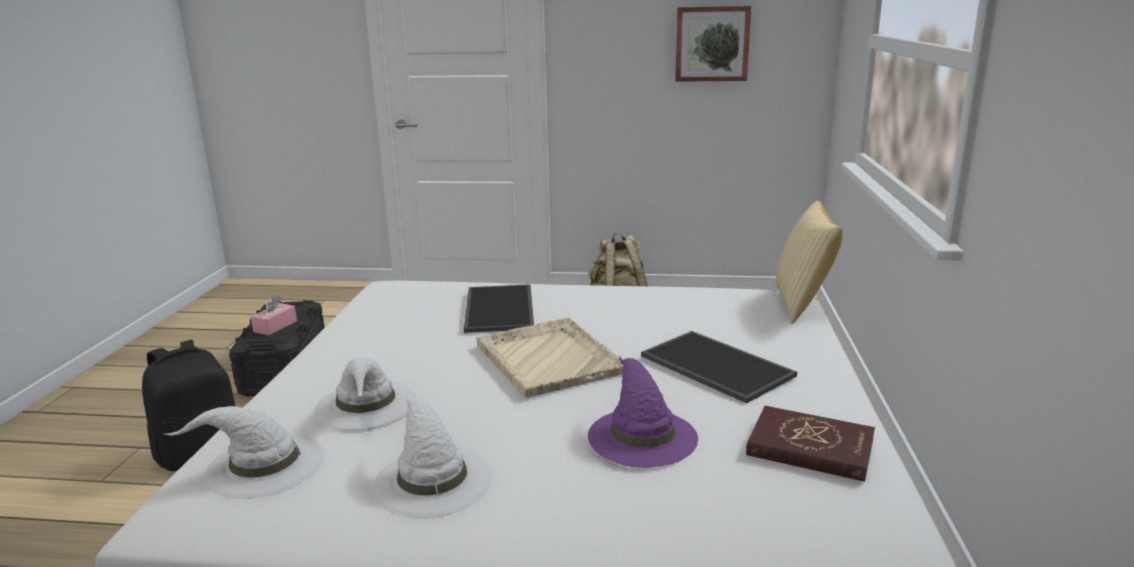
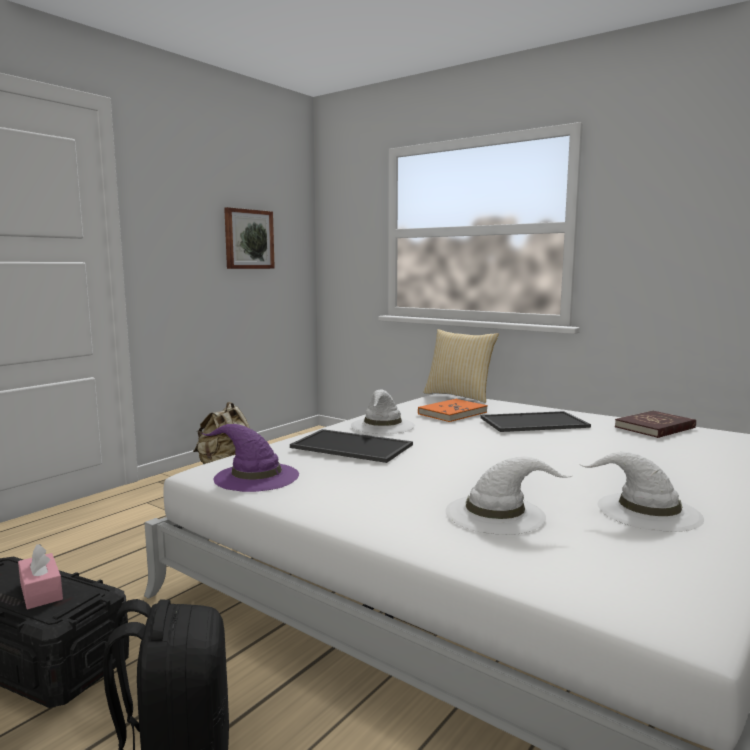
camera: 60 degrees left, 10 degrees down
white hat [165,406,324,499] -> white hat moved to [351,390,415,434]
beige tray [476,317,624,398] -> none
purple hat [588,356,698,468] -> purple hat moved to [202,424,299,492]
none -> orange book [418,399,488,422]

